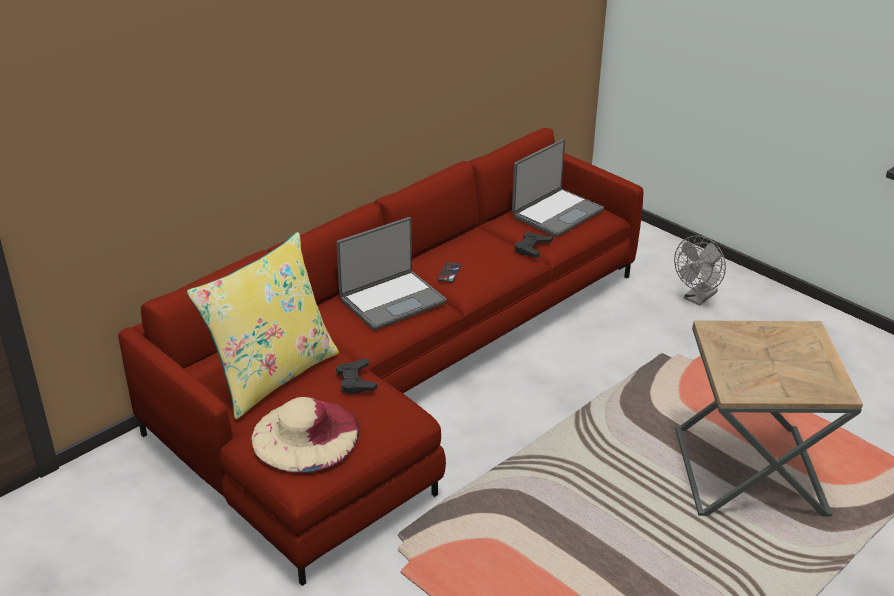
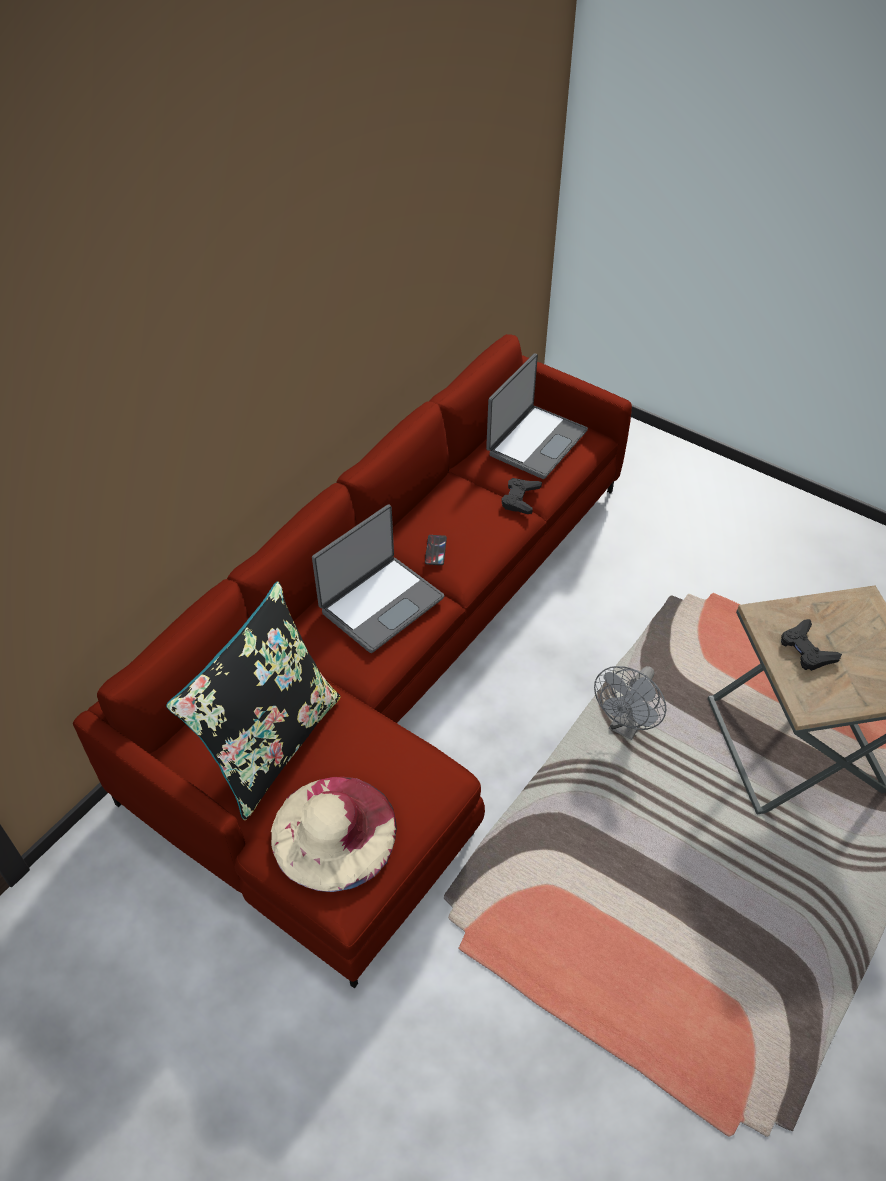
camera: 10 degrees left, 15 degrees up
yellow pillow [187,232,339,419] -> black pillow [166,581,341,820]
black game controller [336,358,377,395] -> black game controller moved to [781,619,842,671]
grey fan [674,235,726,306] -> grey fan moved to [594,666,666,740]

